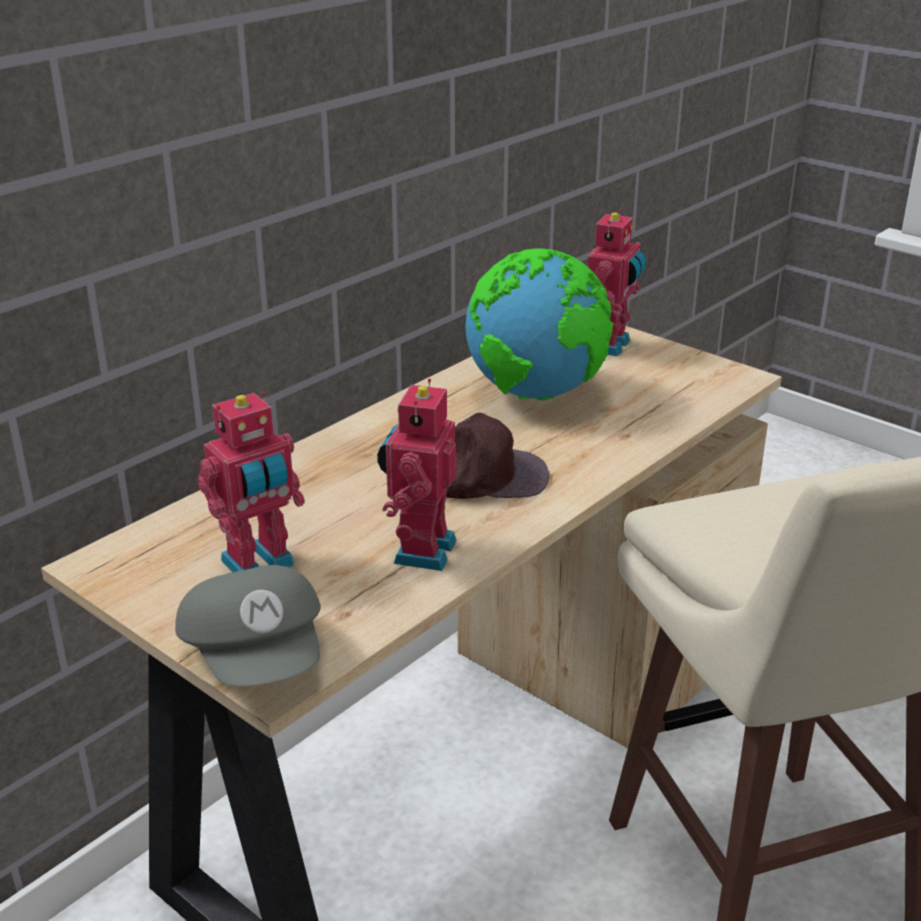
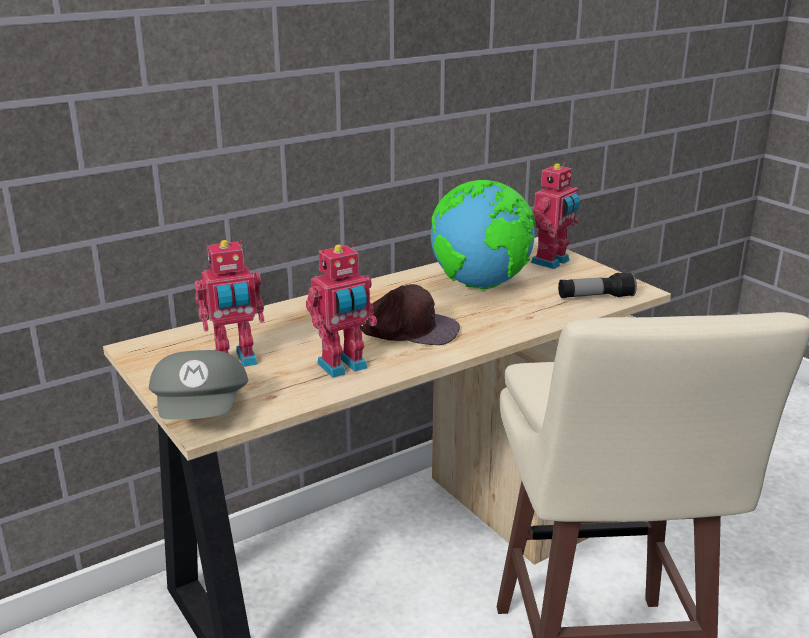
camera: 15 degrees right, 5 degrees down
toy robot [377,378,456,571] -> toy robot turned 150 degrees counterclockwise [306,244,377,378]
none -> flashlight [558,272,637,298]

